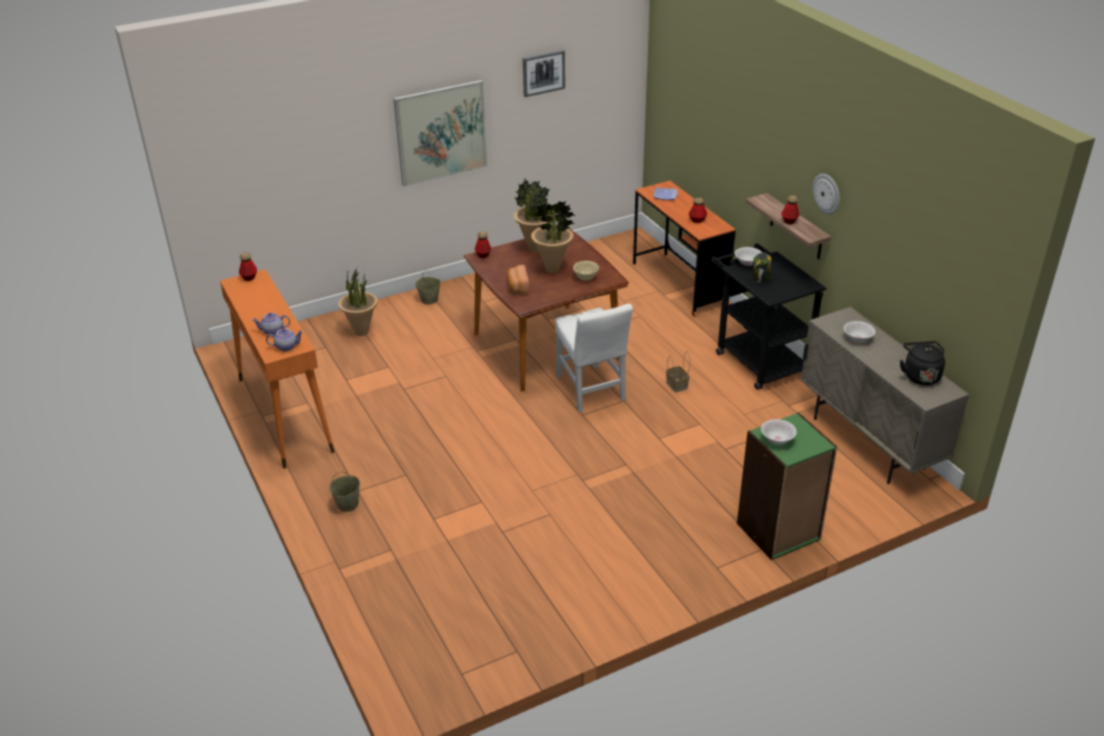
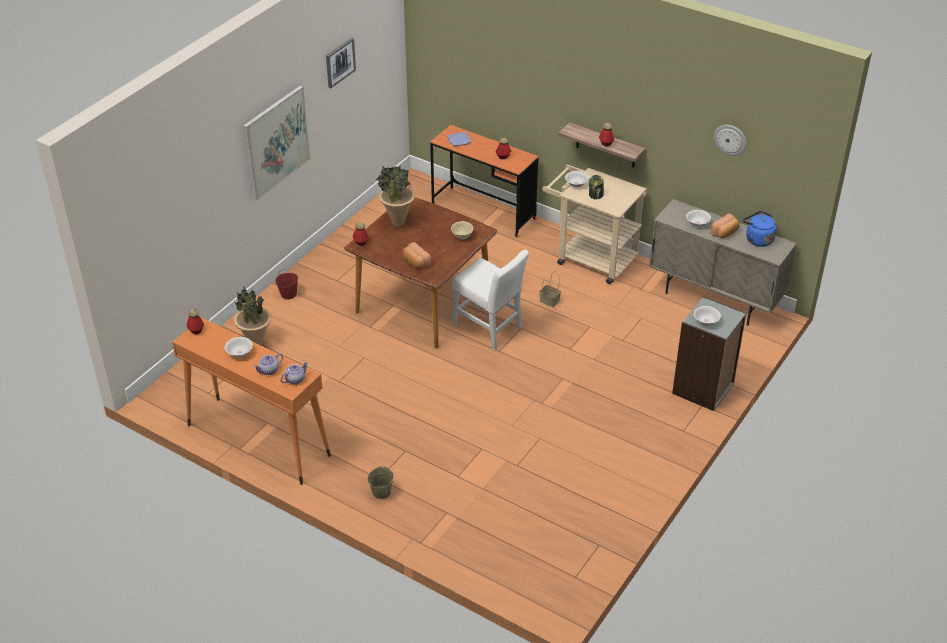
camera: 30 degrees left, 5 degrees up
beige bucket [415,271,441,305] -> red bucket [275,269,298,299]
potted plant [531,201,575,273] -> none
black cart [711,243,826,390] -> beige cart [542,165,647,284]
green bookcase [737,412,837,561] -> grey bookcase [672,296,746,411]
wall clock [813,174,840,215] -> wall clock moved to [714,125,746,156]
black kettle [900,341,945,385] -> blue kettle [743,211,776,247]
none -> white bowl [225,337,253,358]
none -> bread [711,213,739,238]

